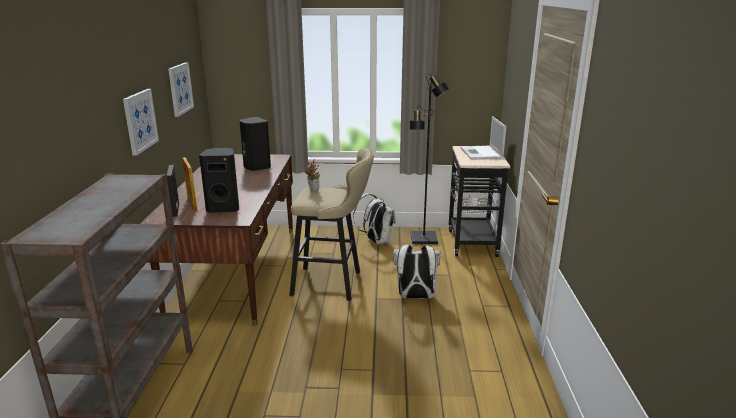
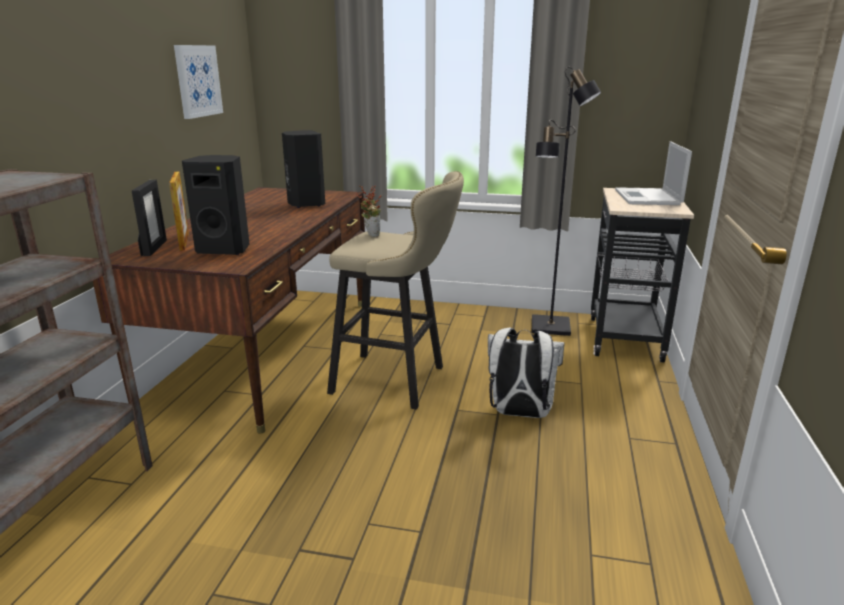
camera: 10 degrees right, 0 degrees up
picture [123,89,159,155] -> none
white backpack [353,194,395,245] -> none

